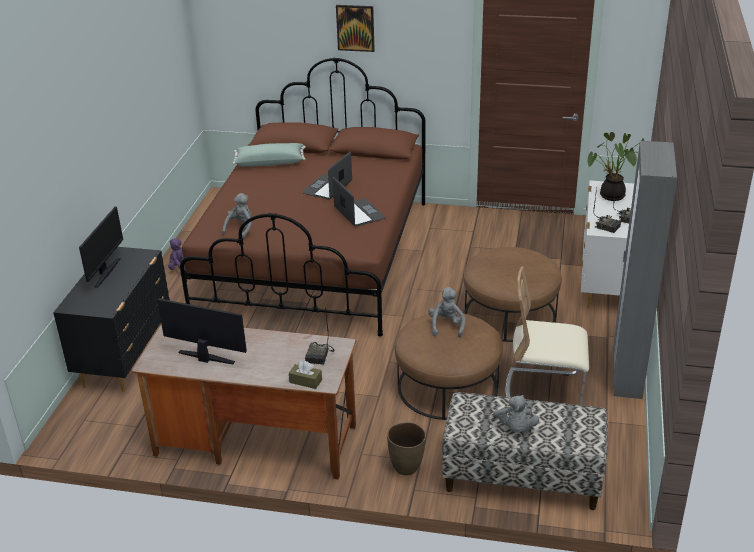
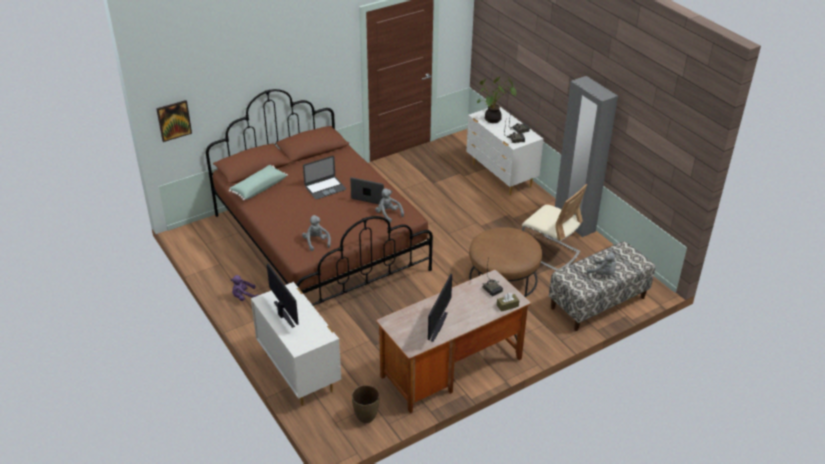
camera: 45 degrees left, 5 degrees up
black dresser [53,247,170,392] -> white dresser [251,282,341,406]
monitor [157,298,247,364] -> monitor turned 135 degrees clockwise [428,274,452,342]
laptop [302,152,352,200] -> laptop turned 105 degrees counterclockwise [303,156,346,199]
picture [336,5,375,52] -> picture moved to [156,100,192,142]
brown vase [387,422,426,475] -> brown vase moved to [352,385,380,423]
grey plush toy [428,287,465,337] -> grey plush toy moved to [375,188,404,223]
brown ottoman [463,247,562,342] -> none
beige chair [506,266,589,405] -> beige chair turned 105 degrees counterclockwise [522,184,587,271]

